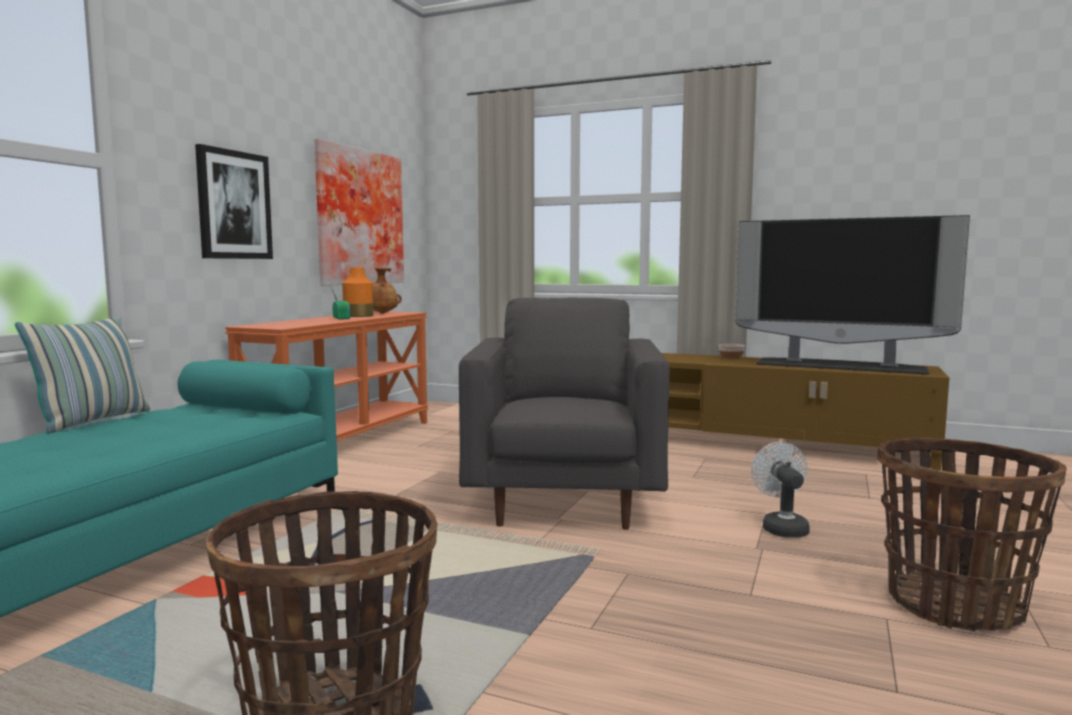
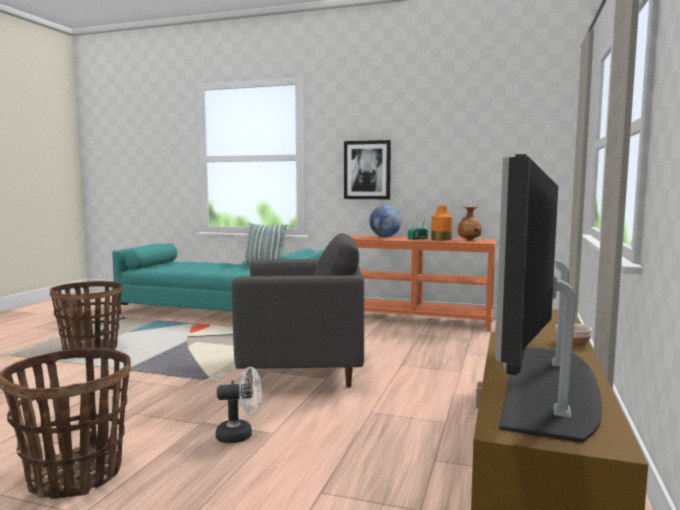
camera: 85 degrees right, 0 degrees up
picture [315,138,404,286] -> none
none -> globe [370,205,401,237]

